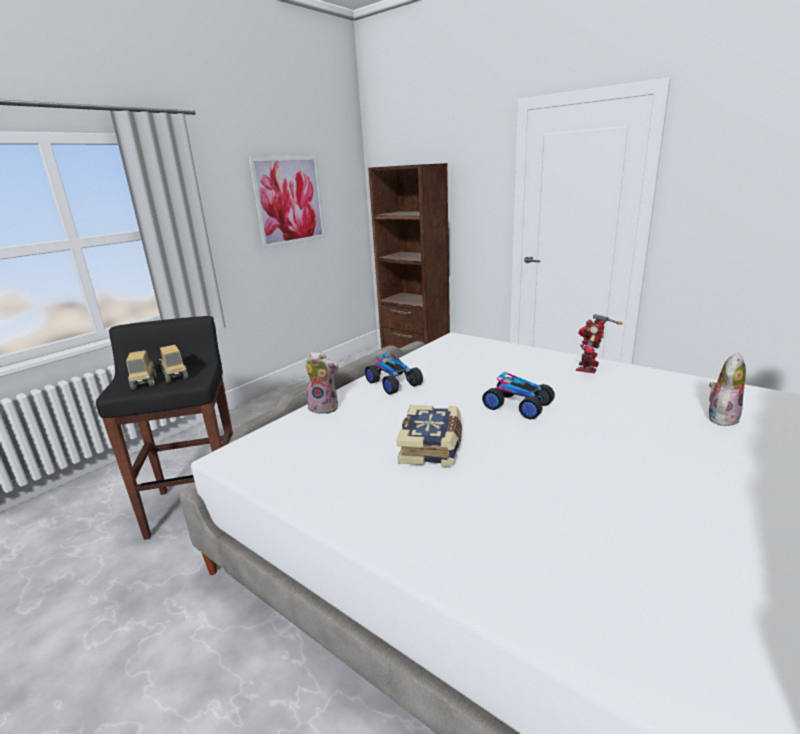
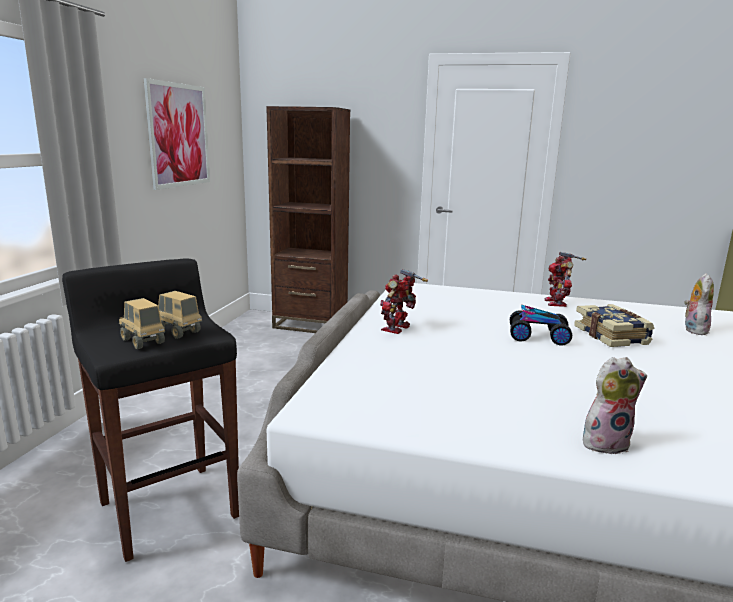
camera: 25 degrees left, 5 degrees down
plush toy [305,351,339,414] -> plush toy moved to [583,357,647,455]
toy car [365,353,423,395] -> toy robot [380,269,428,334]
book [397,405,462,467] -> book moved to [574,304,654,347]

